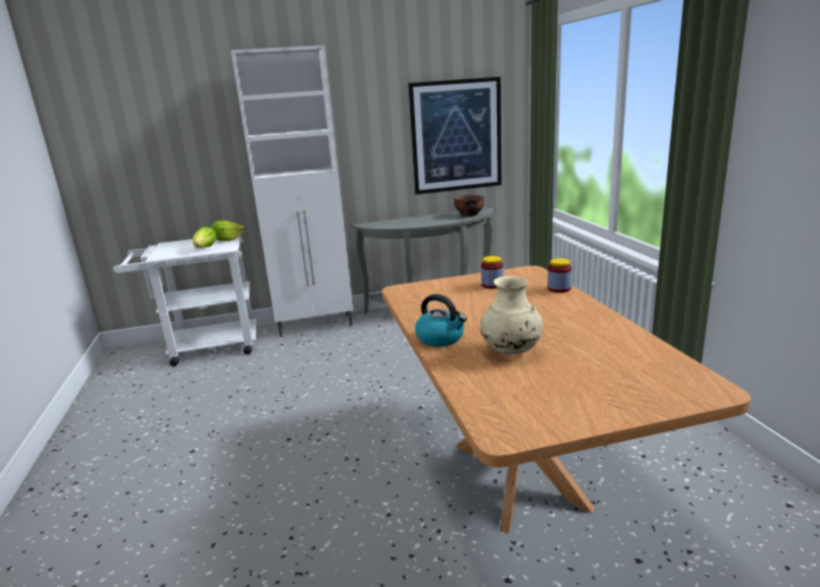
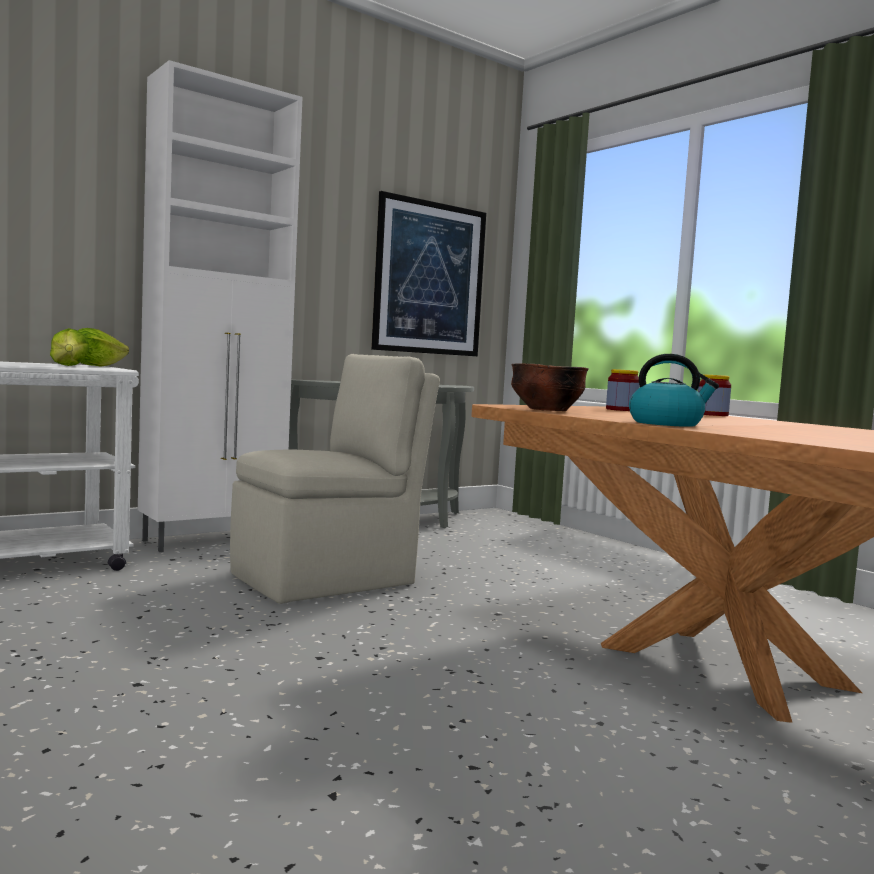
camera: 25 degrees left, 15 degrees down
brown bowl [454,195,484,216] -> brown bowl moved to [511,363,589,411]
beige vase [480,276,543,354] -> none
none -> beige chair [230,354,440,604]

